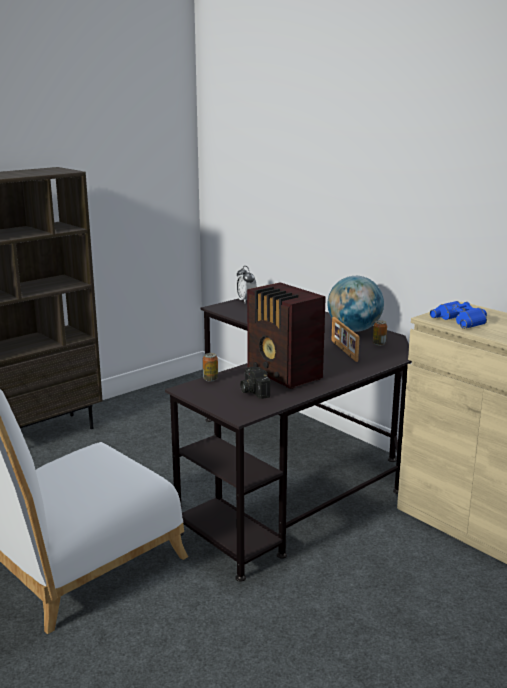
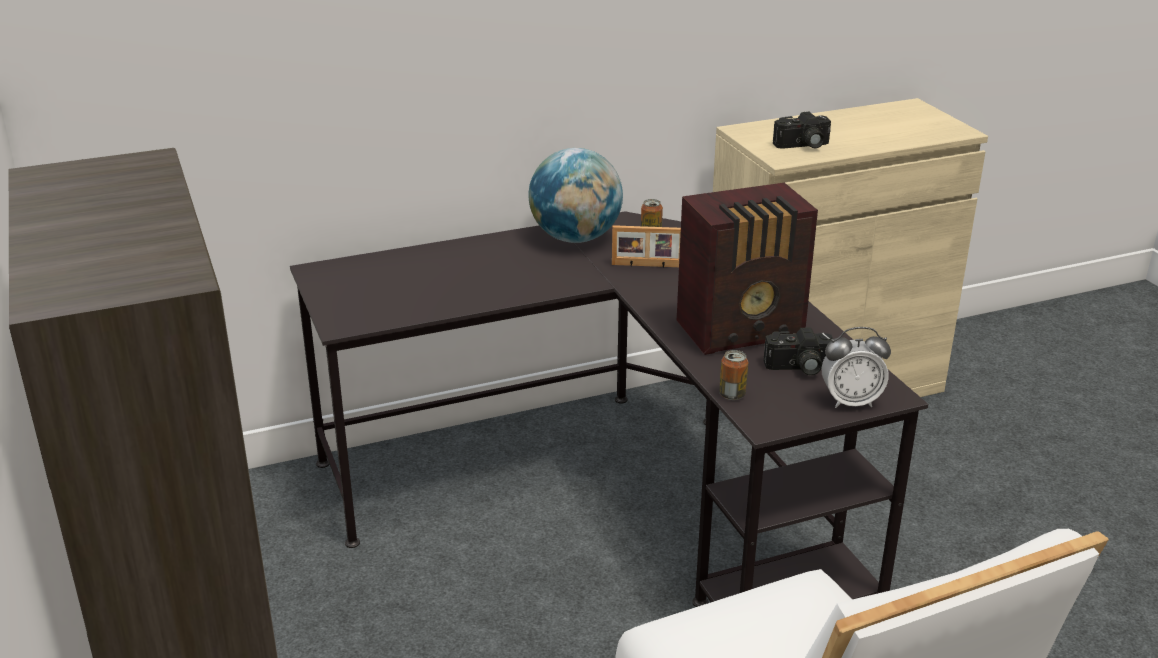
camera: 70 degrees left, 10 degrees up
alarm clock [236,266,257,303] -> alarm clock moved to [821,327,891,408]
blue binoculars [430,301,487,329] -> camera [773,112,831,149]

